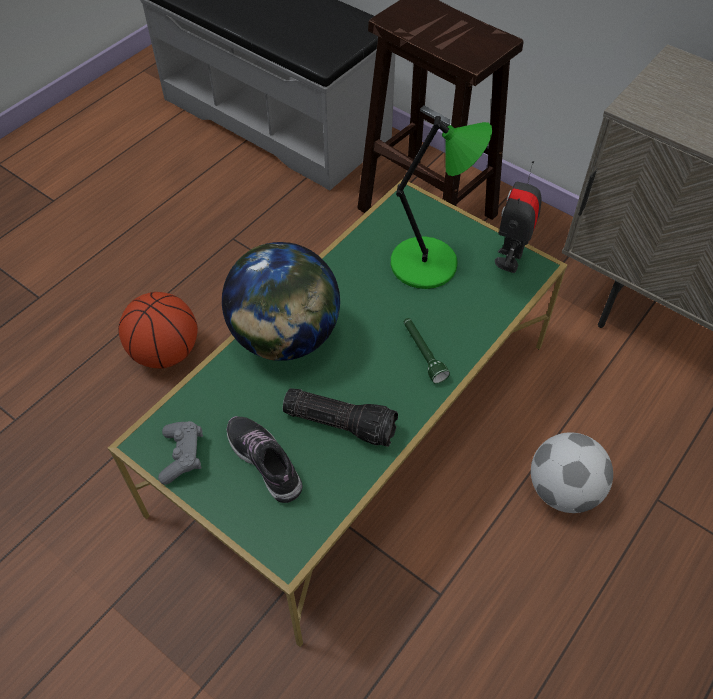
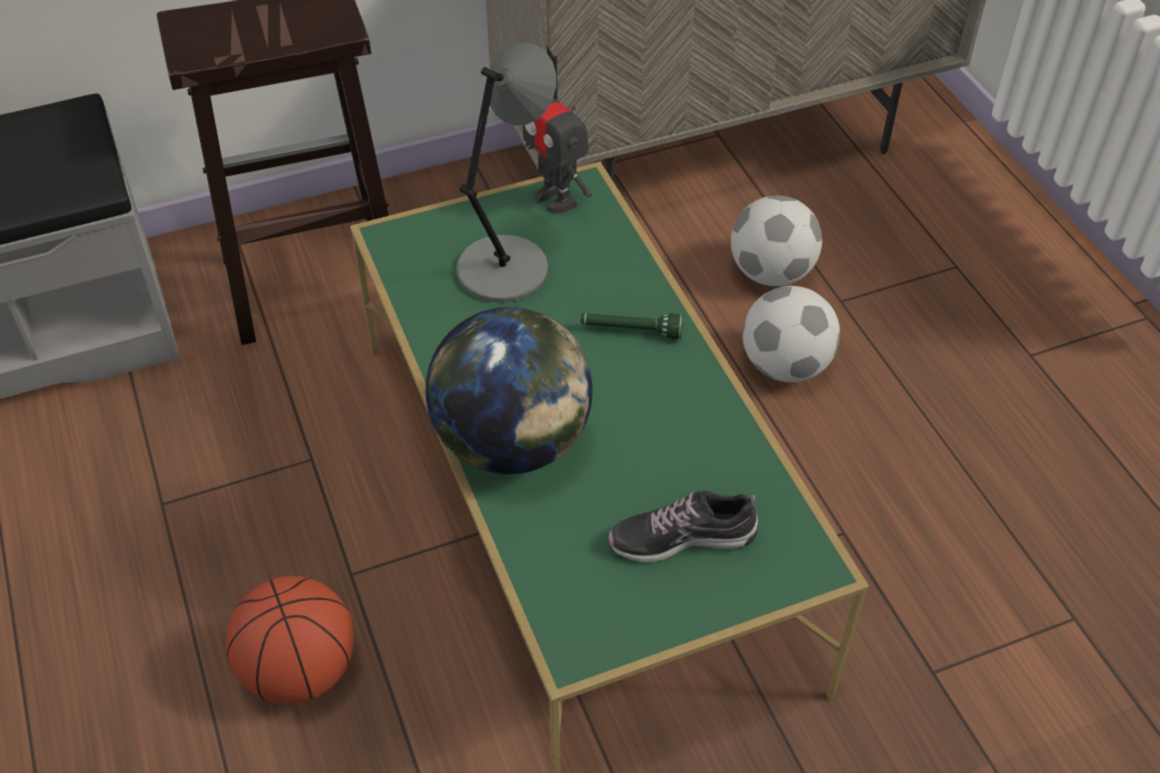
camera: 60 degrees left, 5 degrees down
grey game controller [158,421,203,485] -> none
flashlight [283,388,398,447] -> none
green table lamp [391,116,492,289] -> grey table lamp [456,43,556,302]
none -> football [731,195,822,286]

